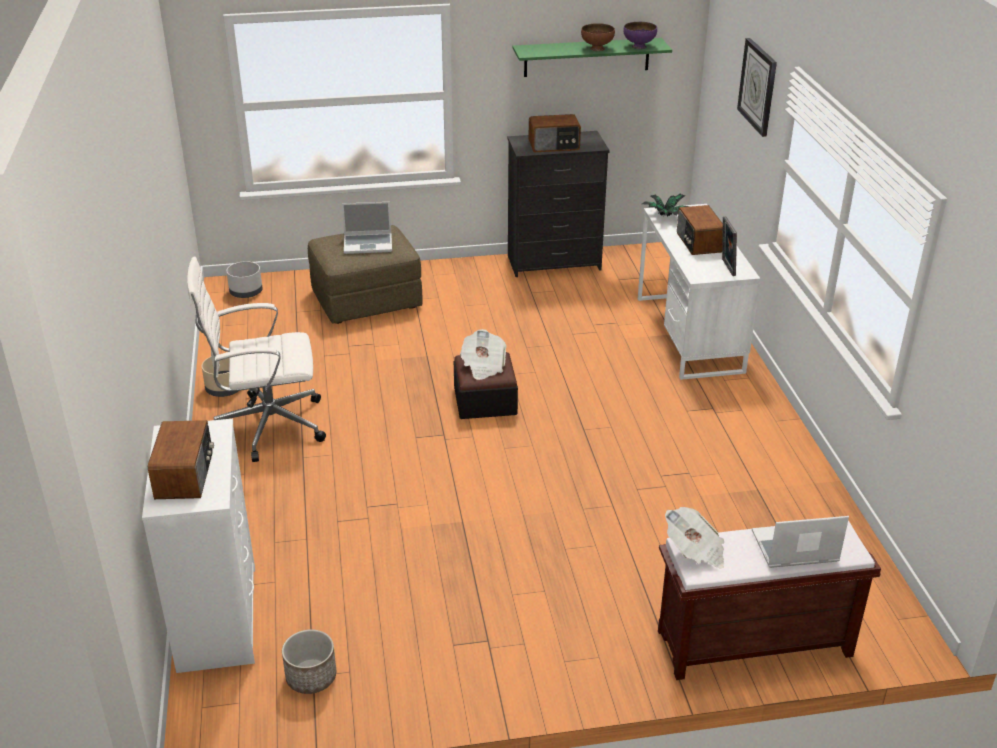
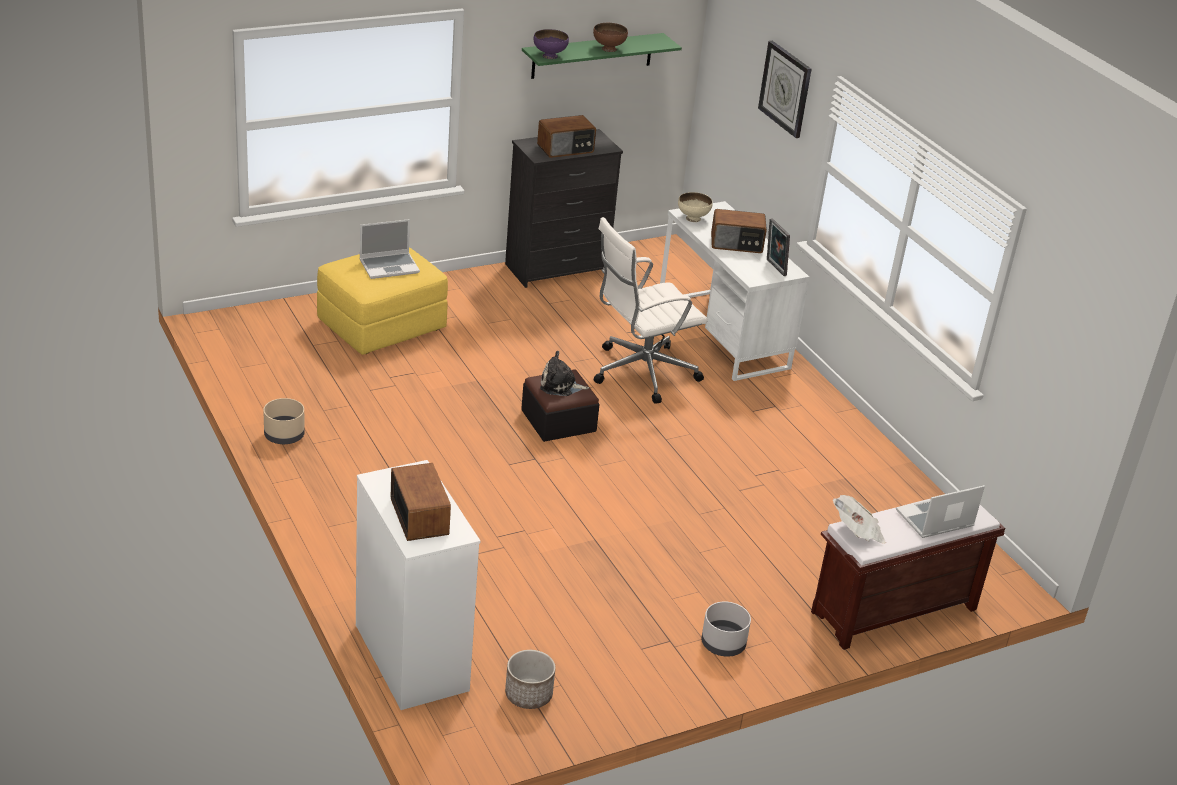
camera: 20 degrees left, 0 degrees up
white office chair [187,257,326,462] -> white office chair moved to [594,217,708,404]
grey planter [226,261,263,298] -> grey planter moved to [701,602,751,657]
brown ottoman [308,225,422,324] -> yellow ottoman [317,247,448,355]
newspaper [460,329,507,380] -> plush toy [540,351,589,396]
purple bowl [623,22,657,49] -> purple bowl moved to [534,29,569,59]
potted plant [642,194,688,217] -> beige bowl [678,192,713,222]
radio [677,205,723,255] -> radio turned 60 degrees counterclockwise [711,209,767,253]

